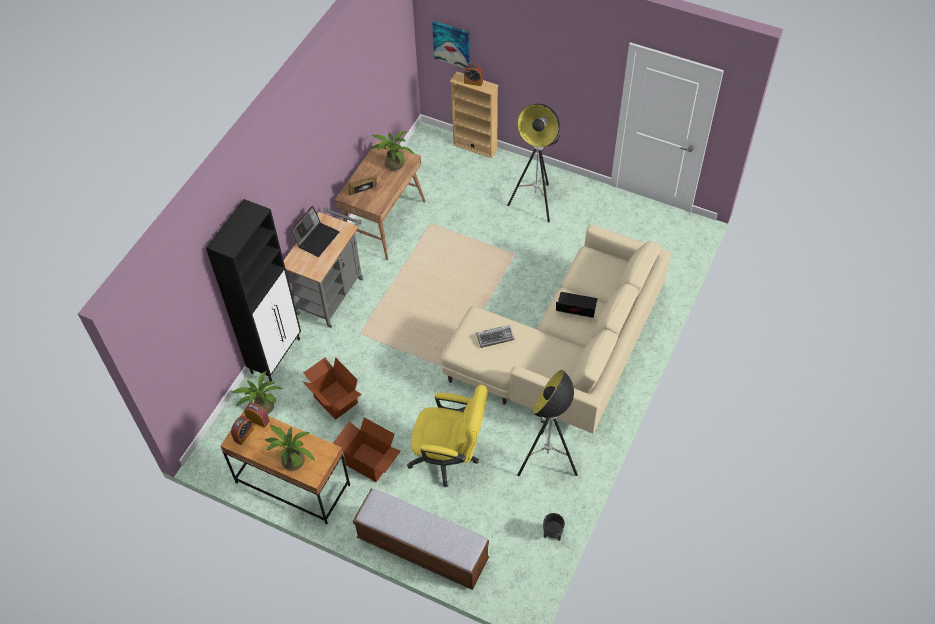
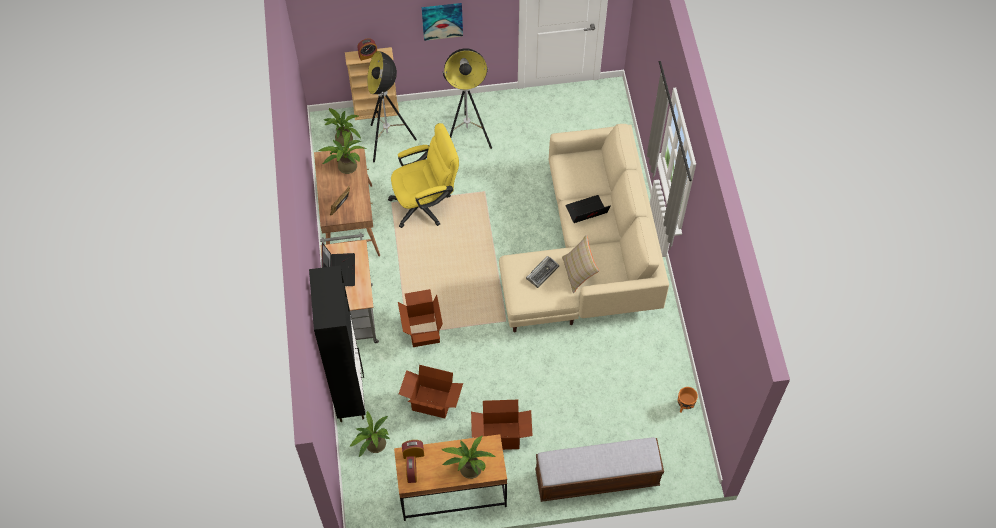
camera: 35 degrees left, 5 degrees up
yellow office chair [407,385,488,487] -> yellow office chair moved to [388,123,459,228]
picture [432,21,470,68] -> picture moved to [422,3,463,41]
floor lamp [517,370,578,476] -> floor lamp moved to [367,51,417,162]
black planter [543,513,565,541] -> orange planter [678,387,698,412]
none -> potted plant [324,108,361,146]
none -> cardboard box [398,289,443,347]
none -> beige pillow [562,234,599,294]

